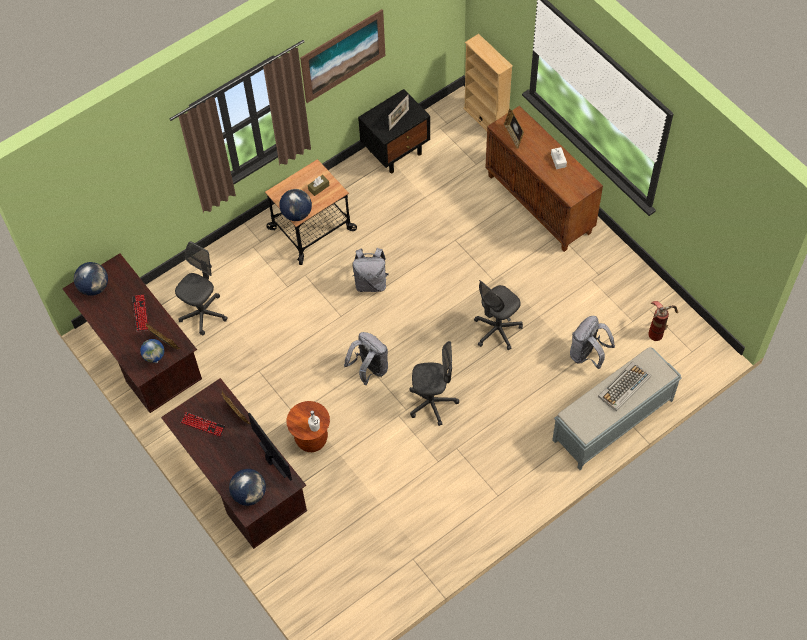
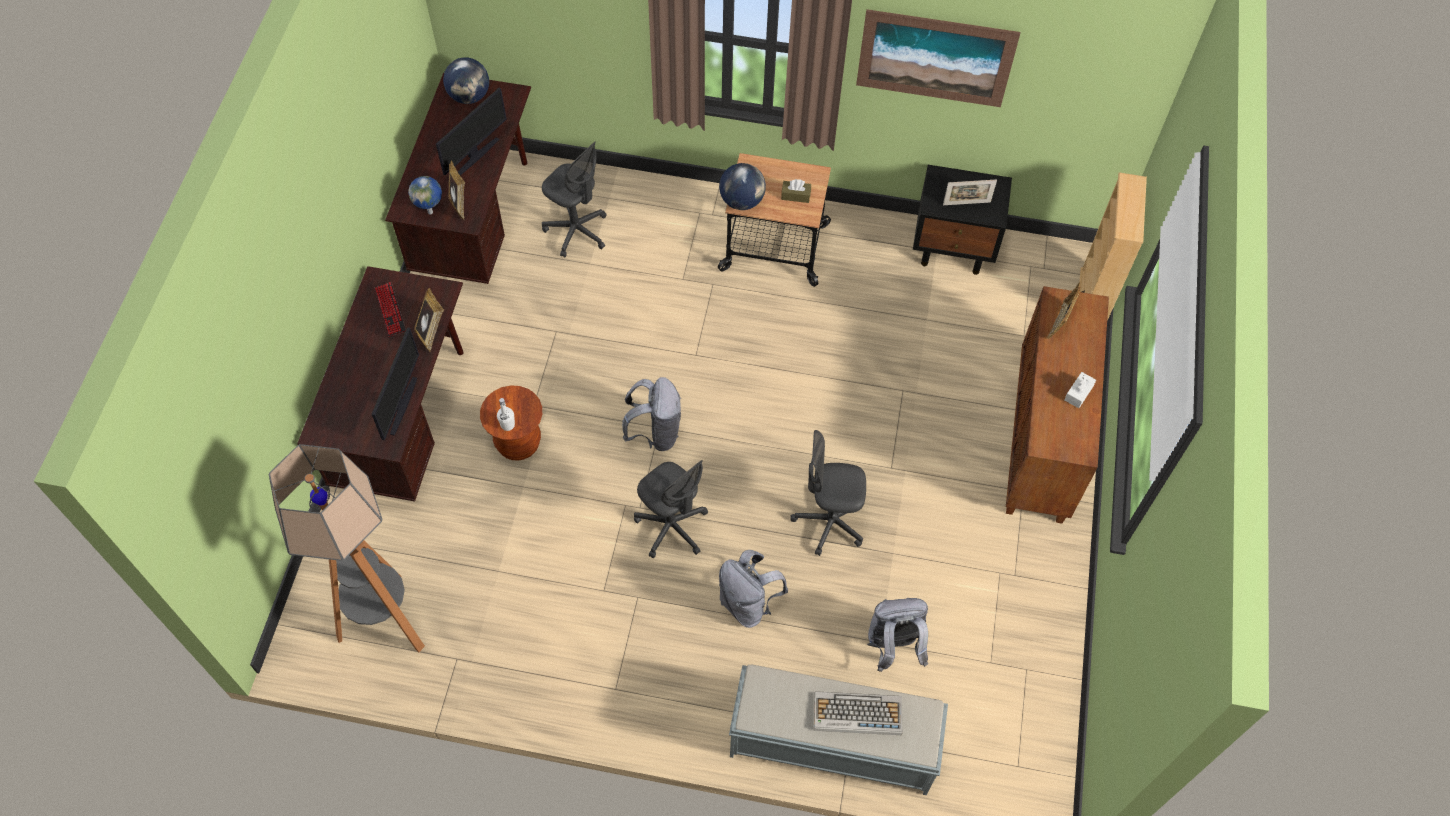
camera: 45 degrees right, 0 degrees up
keyboard [132,294,149,332] -> monitor [436,88,507,175]
grey office chair [175,241,228,335] -> grey office chair turned 45 degrees clockwise [542,142,607,257]
globe [229,469,266,506] -> none
grey backpack [352,248,389,292] -> grey backpack moved to [719,550,788,628]
fire extinguisher [648,301,678,341] -> none
none -> floor lamp [269,444,425,652]

